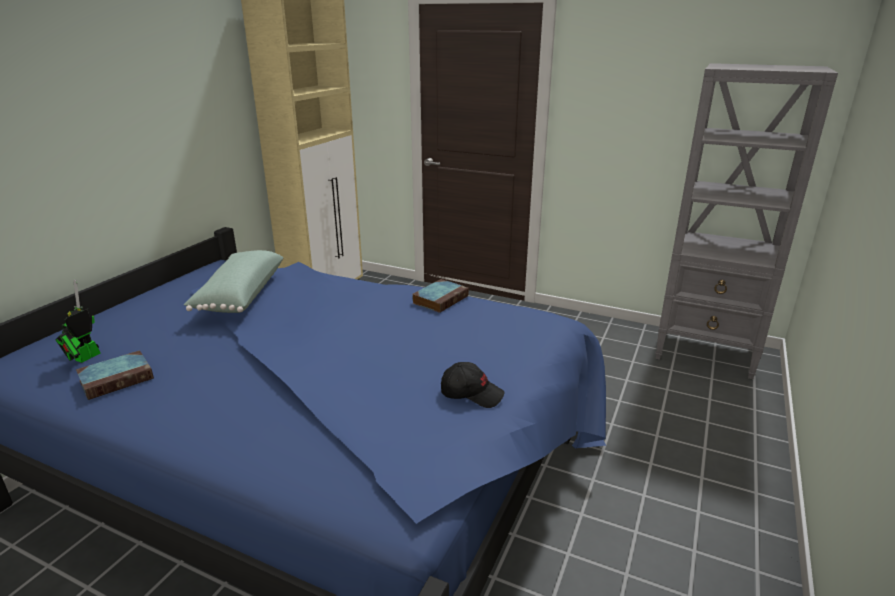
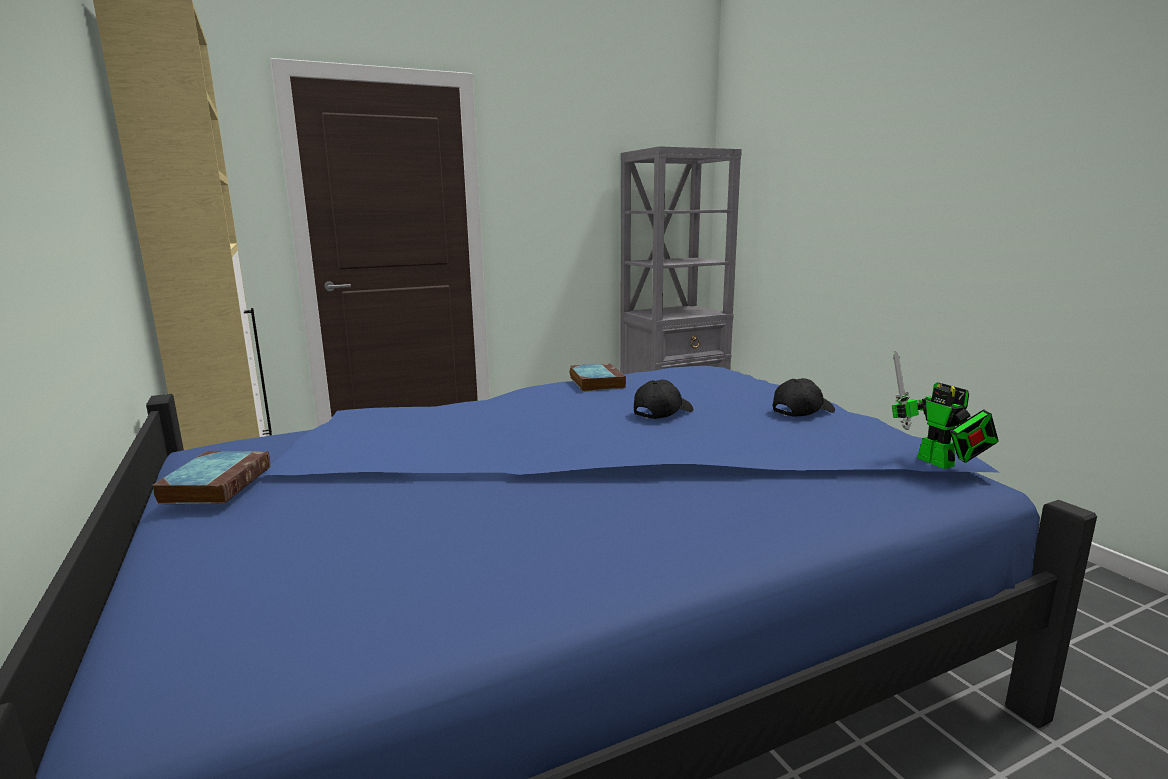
camera: 50 degrees left, 10 degrees down
toy robot [55,279,101,363] -> toy robot moved to [892,351,999,469]
book [76,350,154,400] -> book moved to [152,451,270,504]
green pillow [184,250,284,313] -> none
none -> black cap [634,380,693,419]

